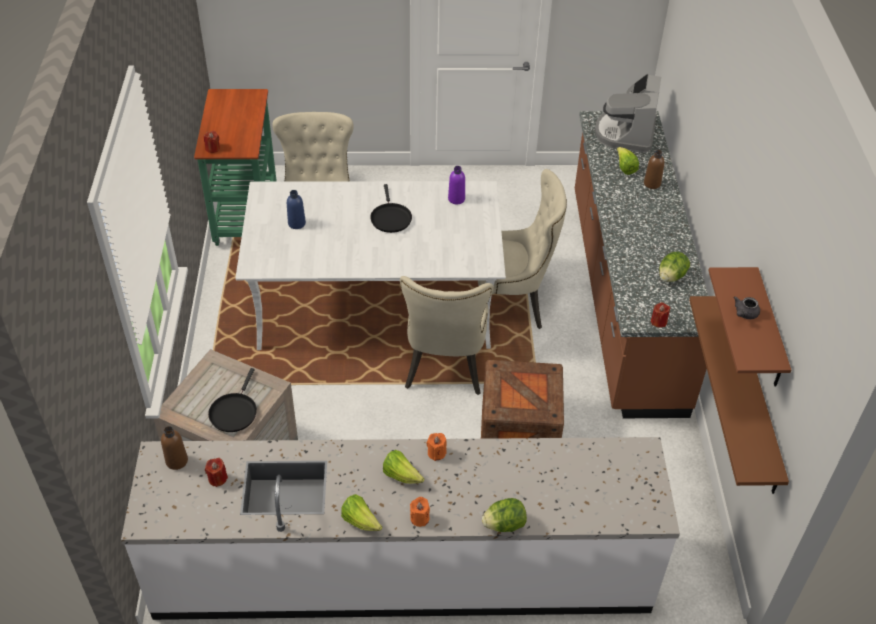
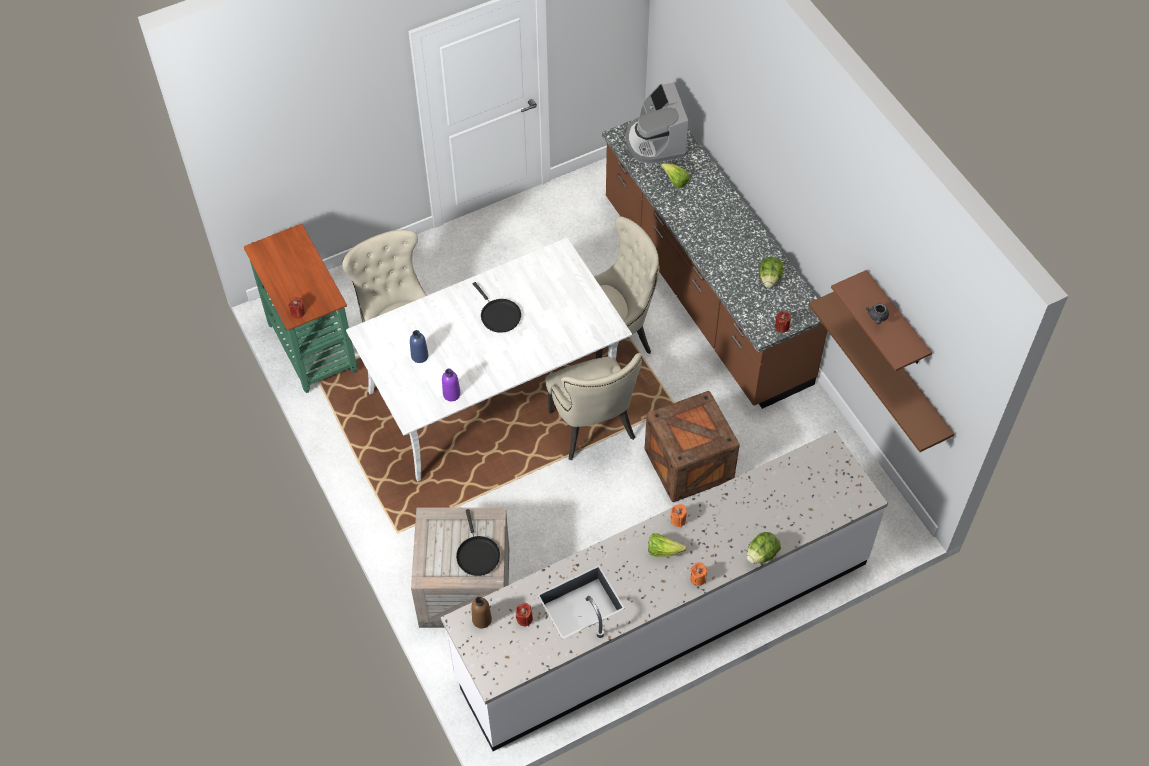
camera: 25 degrees left, 10 degrees up
lettuce [341,494,382,531] -> none
purple bottle [448,166,465,204] -> purple bottle moved to [442,369,461,401]
brown bottle [644,150,665,189] -> none

